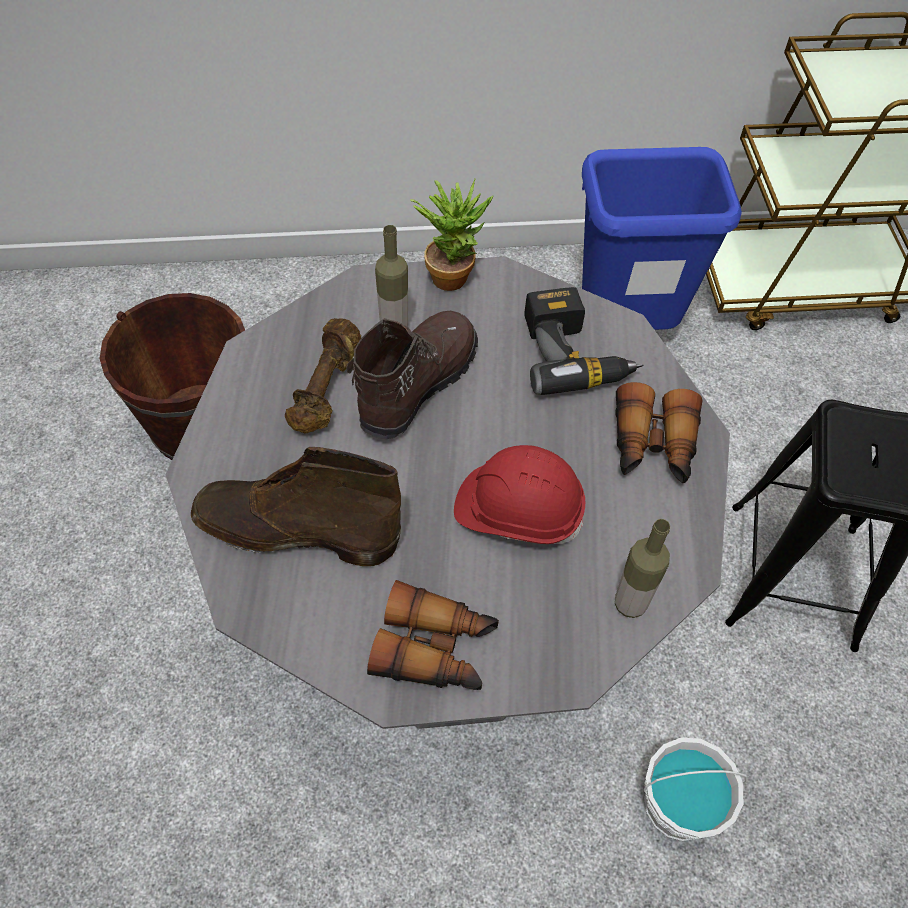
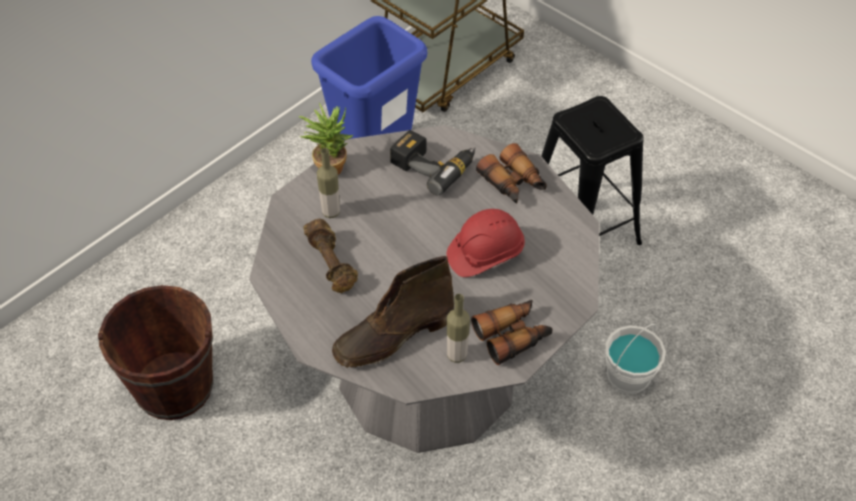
camera: 40 degrees left, 5 degrees down
brown boot [346,311,478,439] -> none
bottle [615,519,670,618] -> bottle moved to [447,294,470,363]

